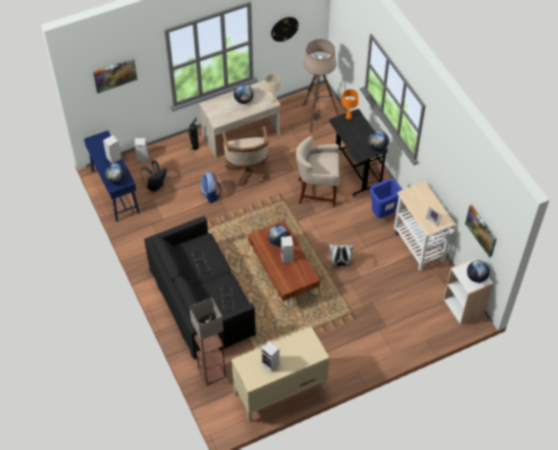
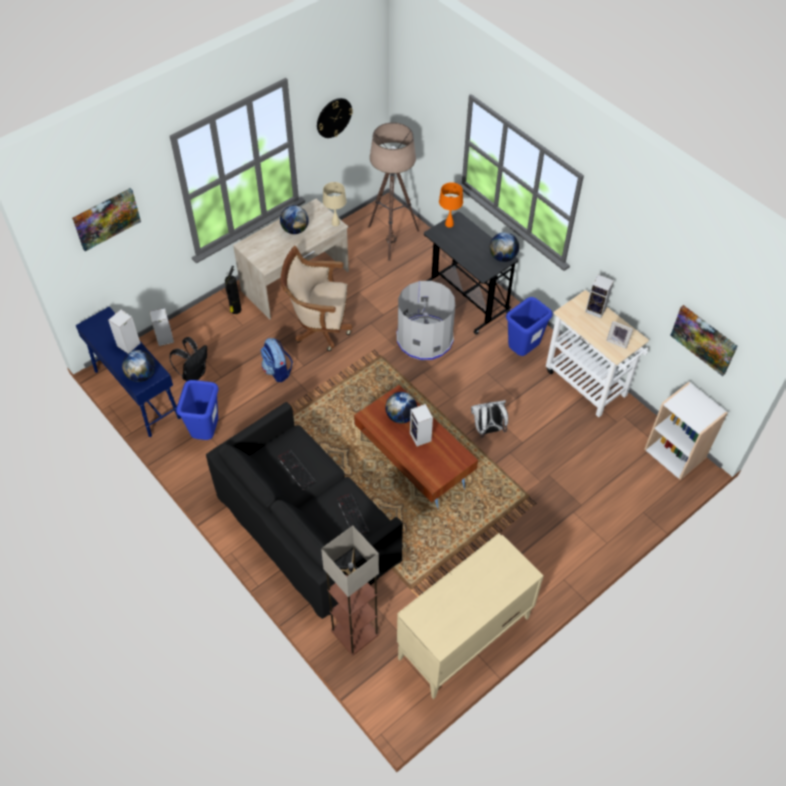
camera: 15 degrees left, 0 degrees up
office chair [222,126,269,185] -> office chair turned 120 degrees clockwise [281,246,352,351]
speaker [261,341,279,372] -> speaker moved to [585,275,614,318]
beige stool [296,136,339,207] -> grey trash can [397,281,455,360]
globe [467,260,490,283] -> none
none -> blue trash can [176,380,219,440]

